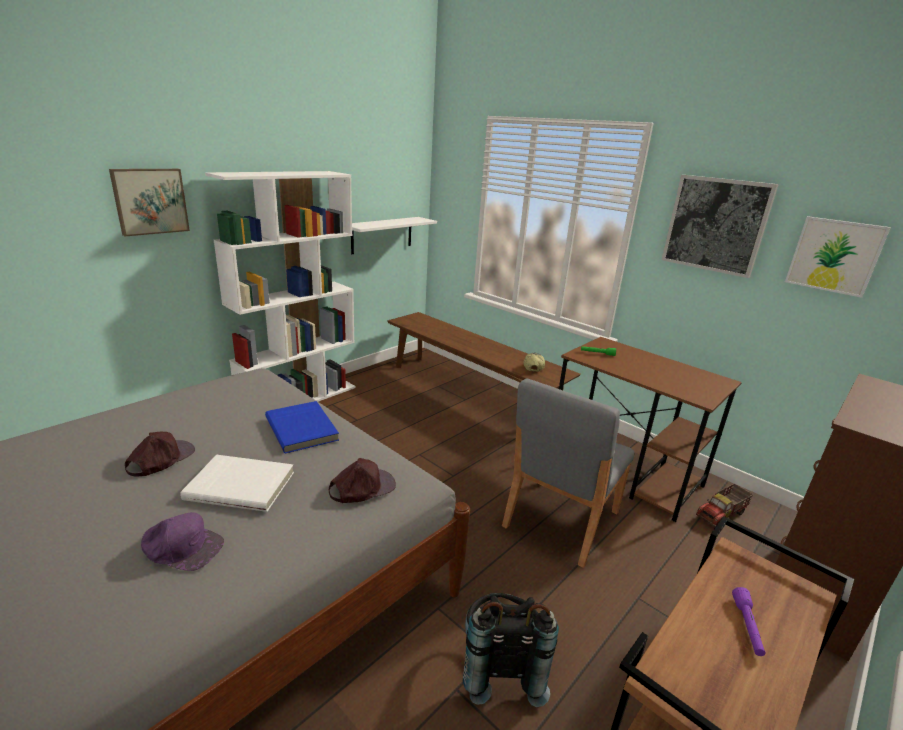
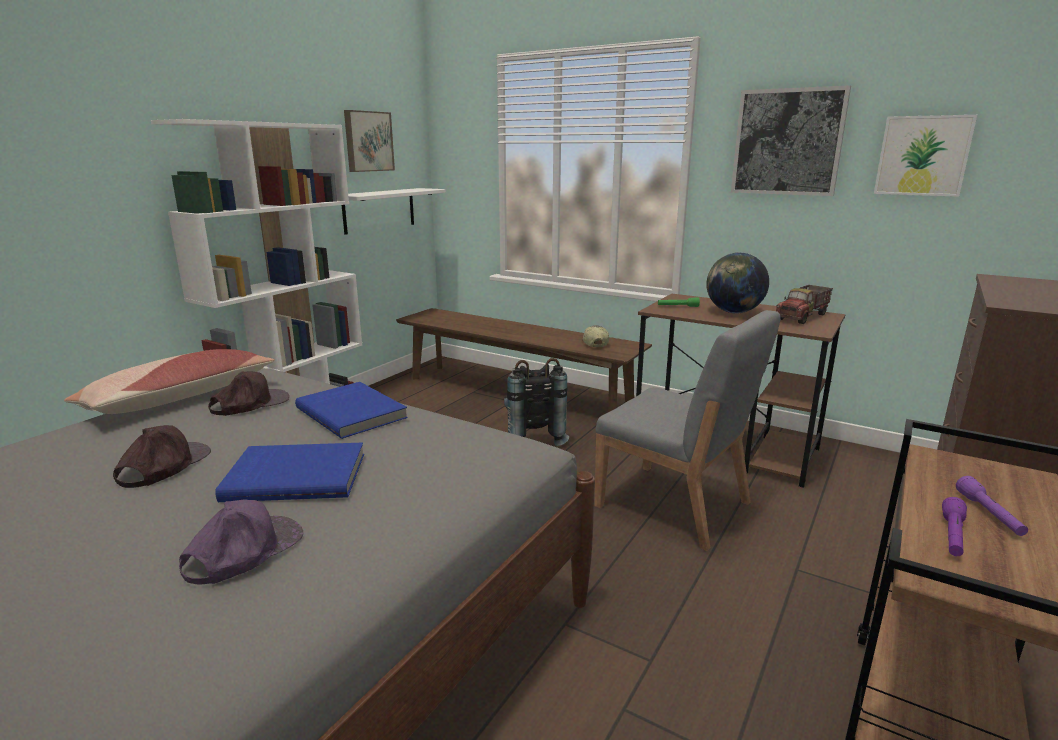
camera: 10 degrees left, 5 degrees down
picture [109,169,190,236] -> picture moved to [344,110,395,172]
purple cap [141,512,224,571] -> purple cap turned 60 degrees counterclockwise [179,499,303,585]
white book [180,455,294,512] -> blue book [215,442,364,502]
brown cap [329,458,396,503] -> brown cap moved to [208,371,289,416]
black backpack [463,593,559,707] -> black backpack moved to [504,358,569,446]
grey chair [502,379,635,568] -> grey chair turned 75 degrees counterclockwise [595,310,781,551]
toy truck [696,484,753,527] -> toy truck moved to [776,285,833,324]
none -> pillow [64,349,275,414]
none -> globe [706,252,769,314]
none -> purple flashlight [942,497,967,556]

